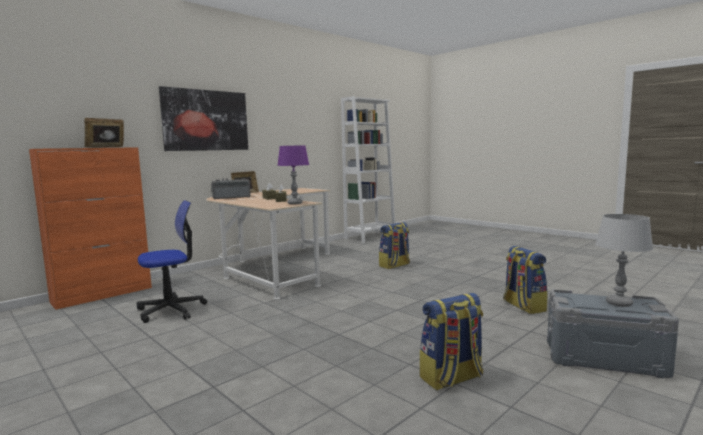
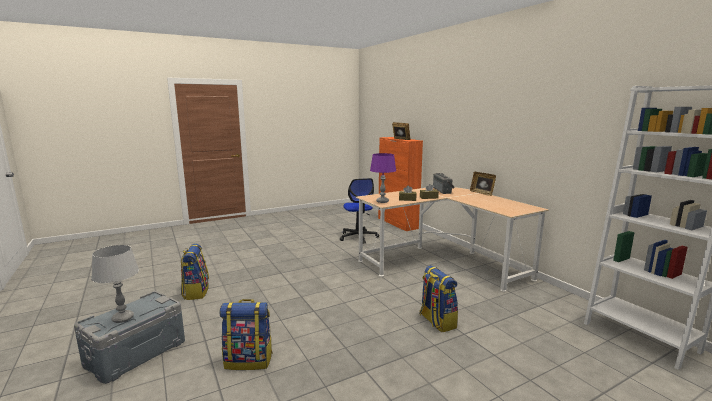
camera: 105 degrees right, 5 degrees up
picture [159,86,248,151] -> none

